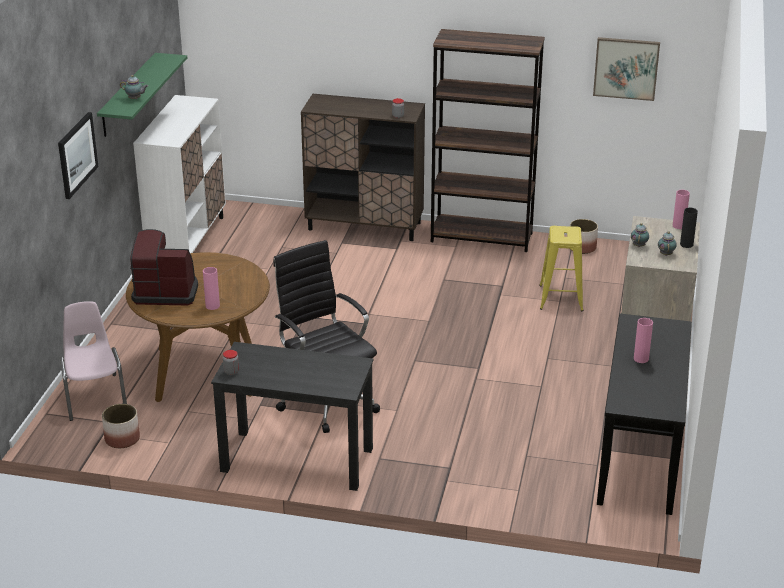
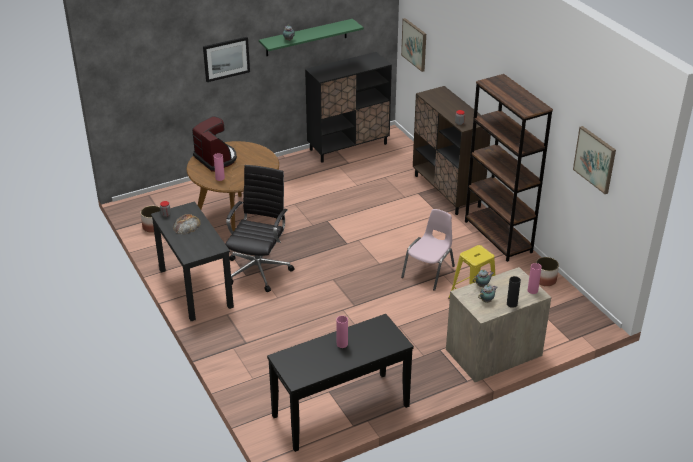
camera: 50 degrees right, 5 degrees up
pink chair [60,301,127,421] -> pink chair moved to [401,209,455,291]
white cabinet [133,95,226,253] -> black cabinet [305,52,392,162]
none -> bread [173,214,201,234]
none -> picture [401,18,426,72]

